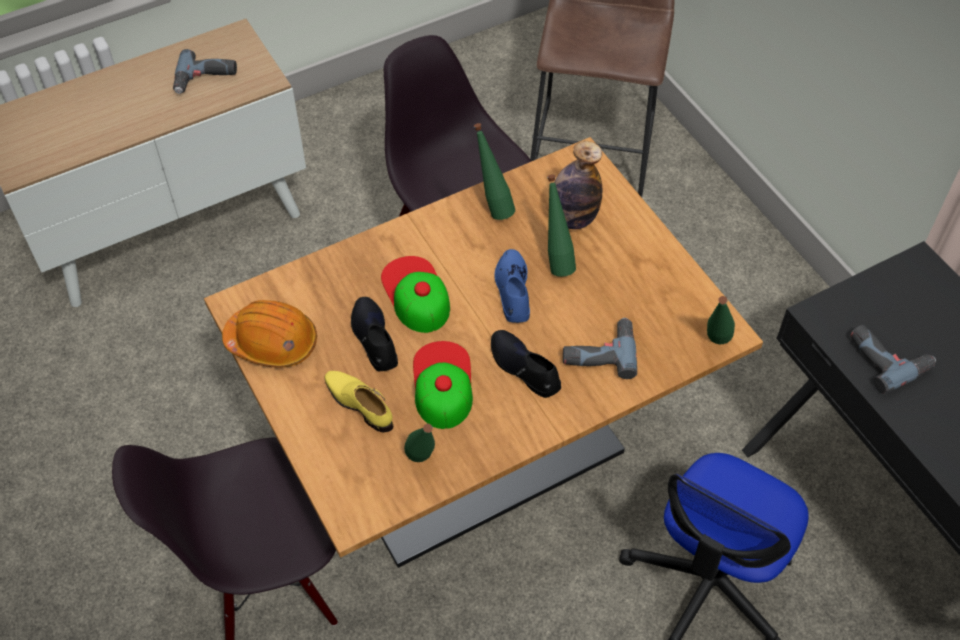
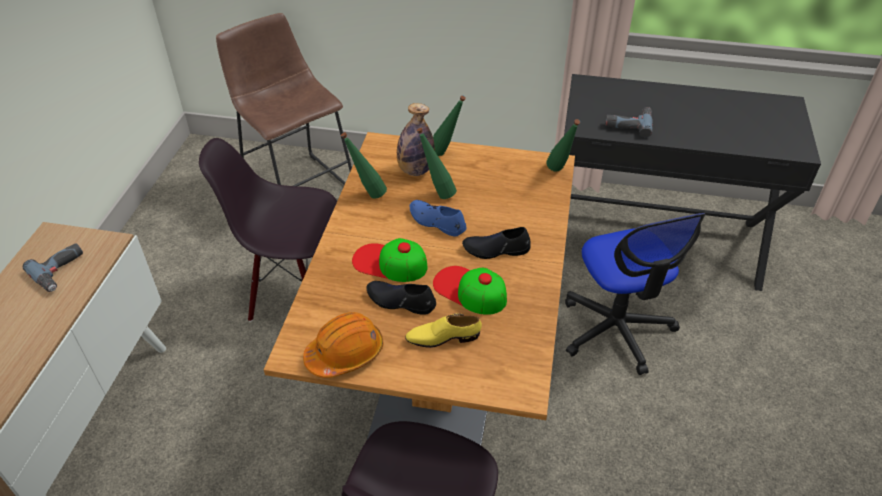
camera: 50 degrees left, 10 degrees down
green bottle [404,424,435,462] -> green bottle moved to [433,95,466,156]
power drill [563,318,637,379] -> none

